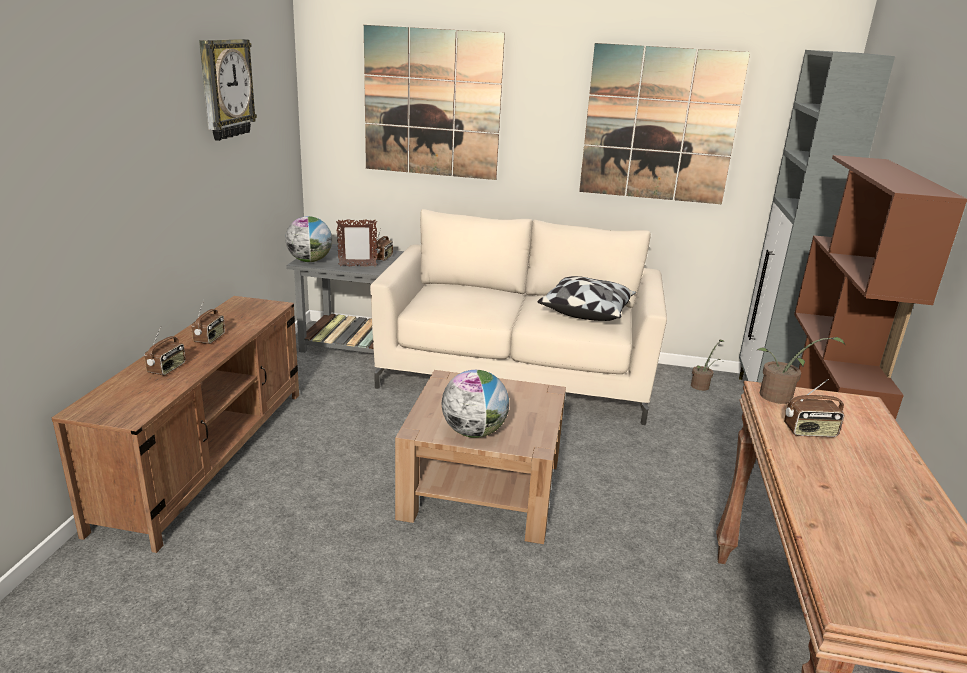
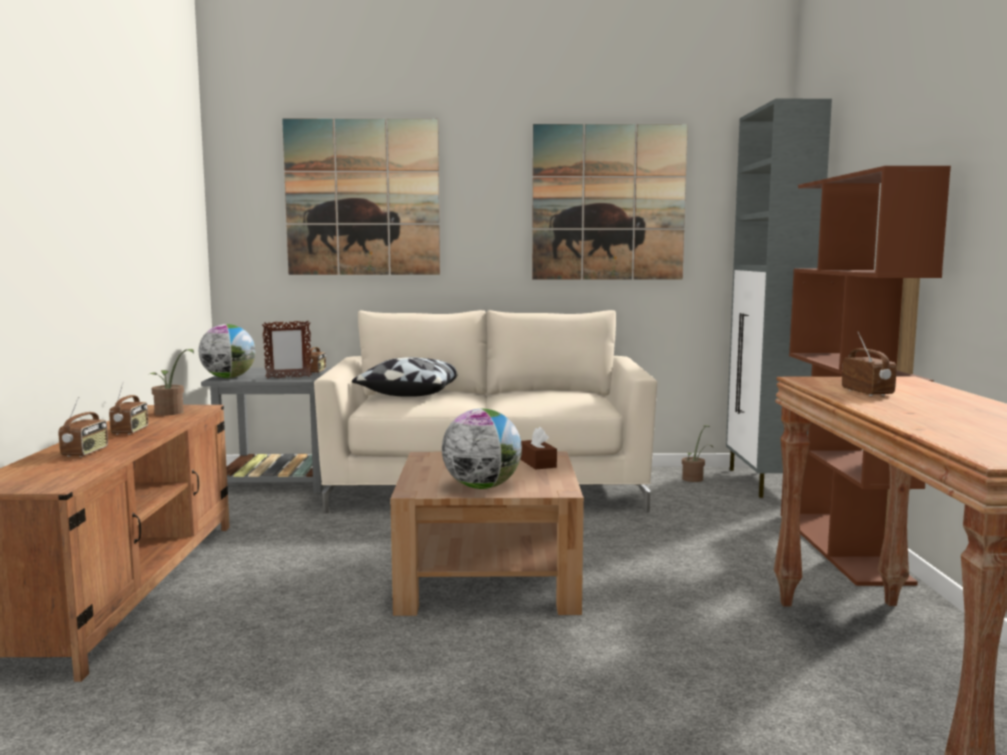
camera: 10 degrees left, 15 degrees down
wall clock [199,39,257,141] -> none
pillow [537,276,636,321] -> pillow moved to [352,357,458,397]
potted plant [757,337,845,404] -> potted plant moved to [148,349,194,416]
radio [784,379,844,437] -> radio turned 90 degrees counterclockwise [842,331,897,396]
none -> brown tissue box [520,426,557,470]

